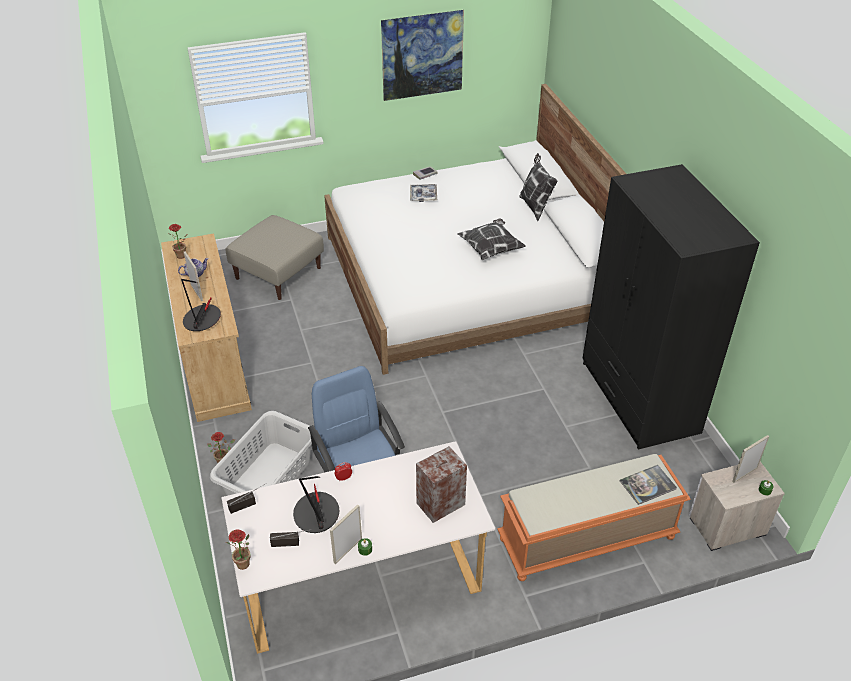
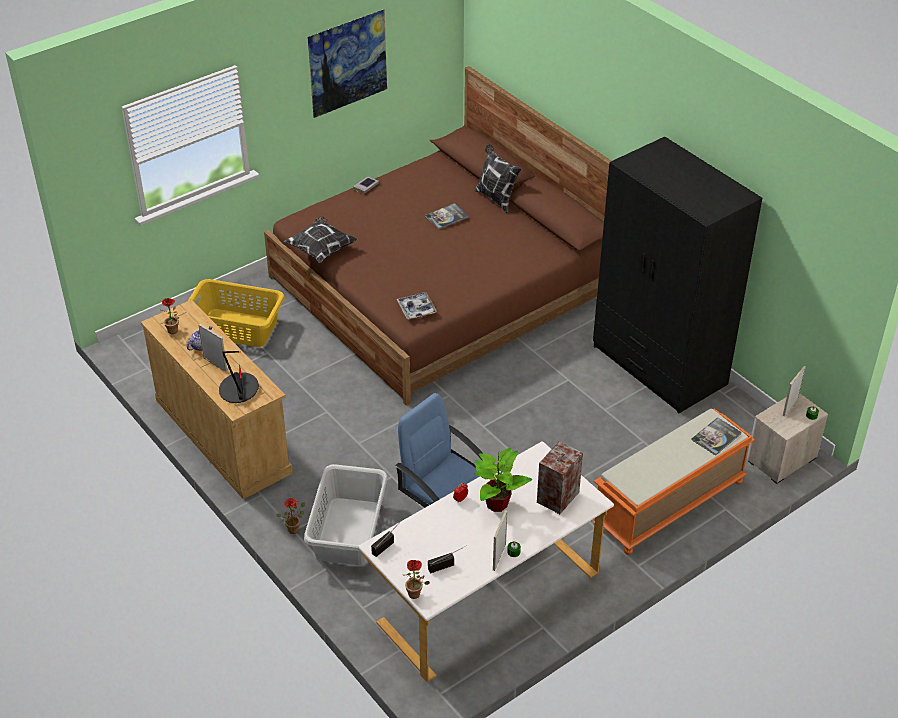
camera: 20 degrees left, 0 degrees up
beige ottoman [225,215,324,300] -> yellow laundry basket [188,279,285,347]
table lamp [293,476,339,533] -> none
white bed [324,84,626,375] -> brown bed [264,66,611,405]
tray [410,184,437,202] -> tray moved to [396,292,437,320]
pillow [457,218,526,260] -> pillow moved to [284,216,358,263]
none -> book [425,203,469,229]
none -> potted plant [475,448,532,512]

